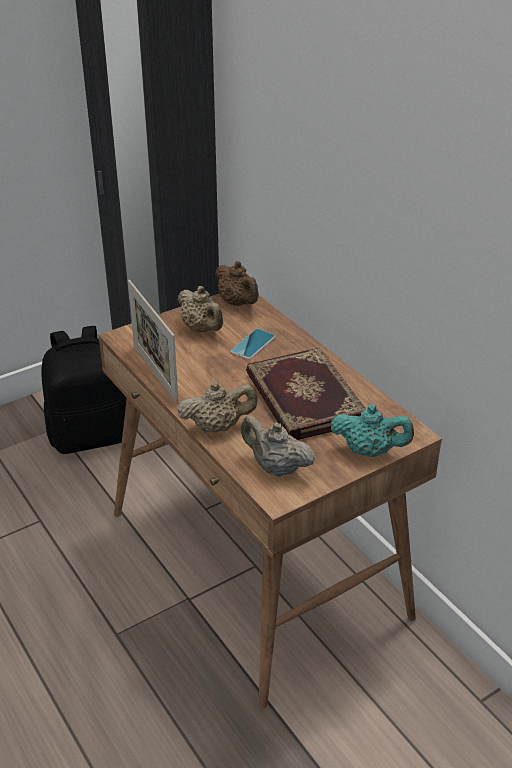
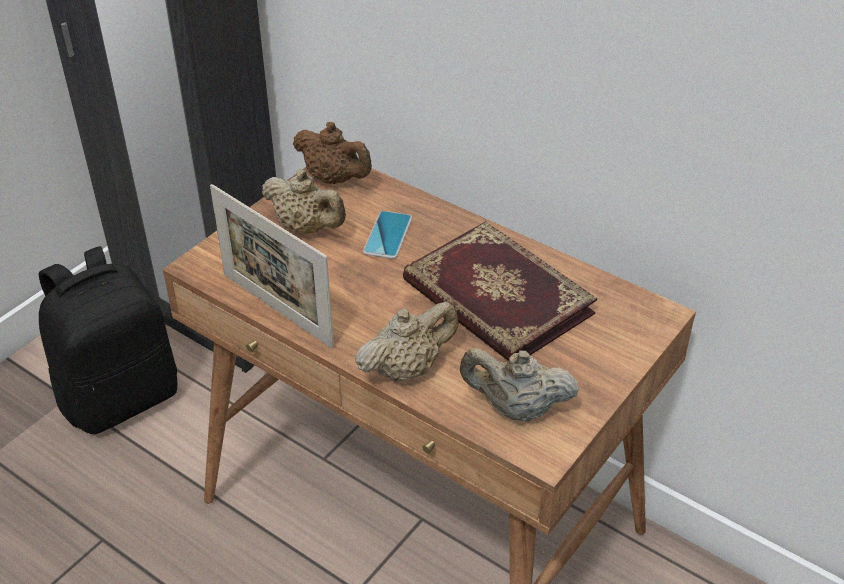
camera: 20 degrees left, 5 degrees up
turquoise teapot [331,404,414,457] -> none

